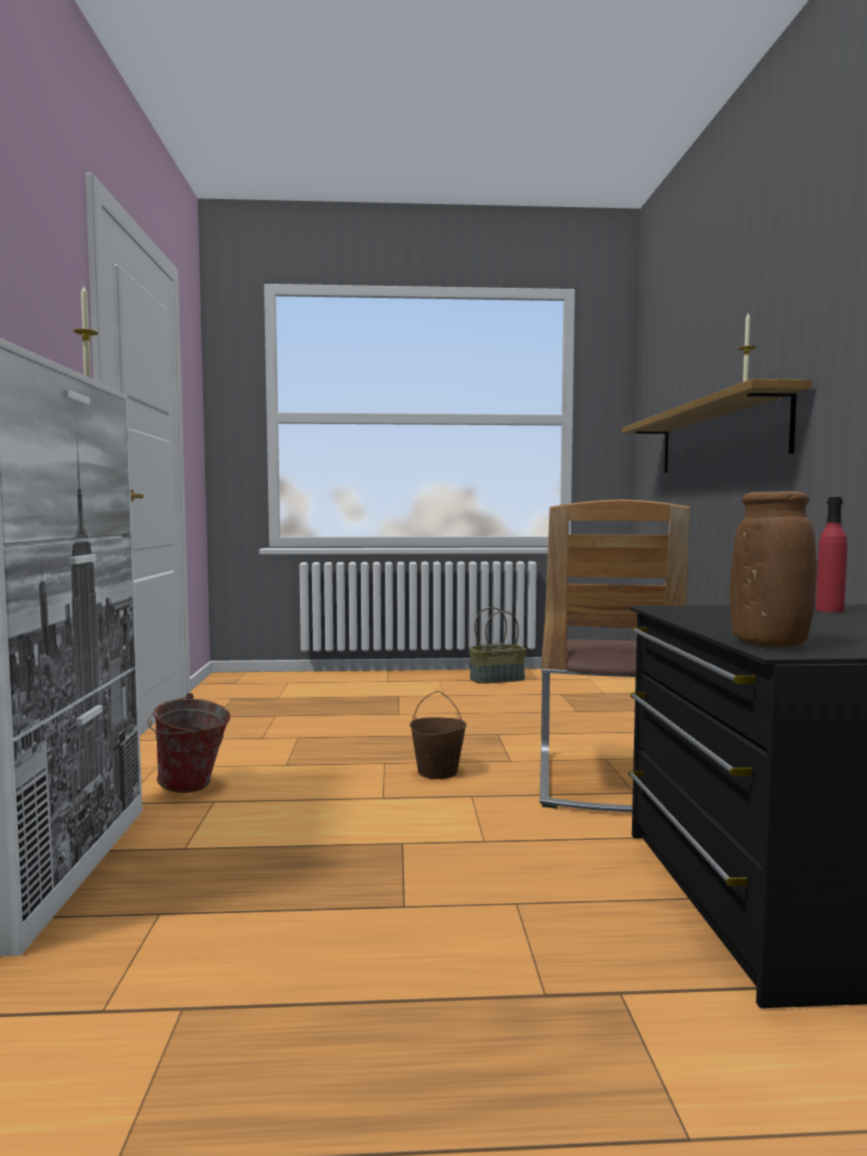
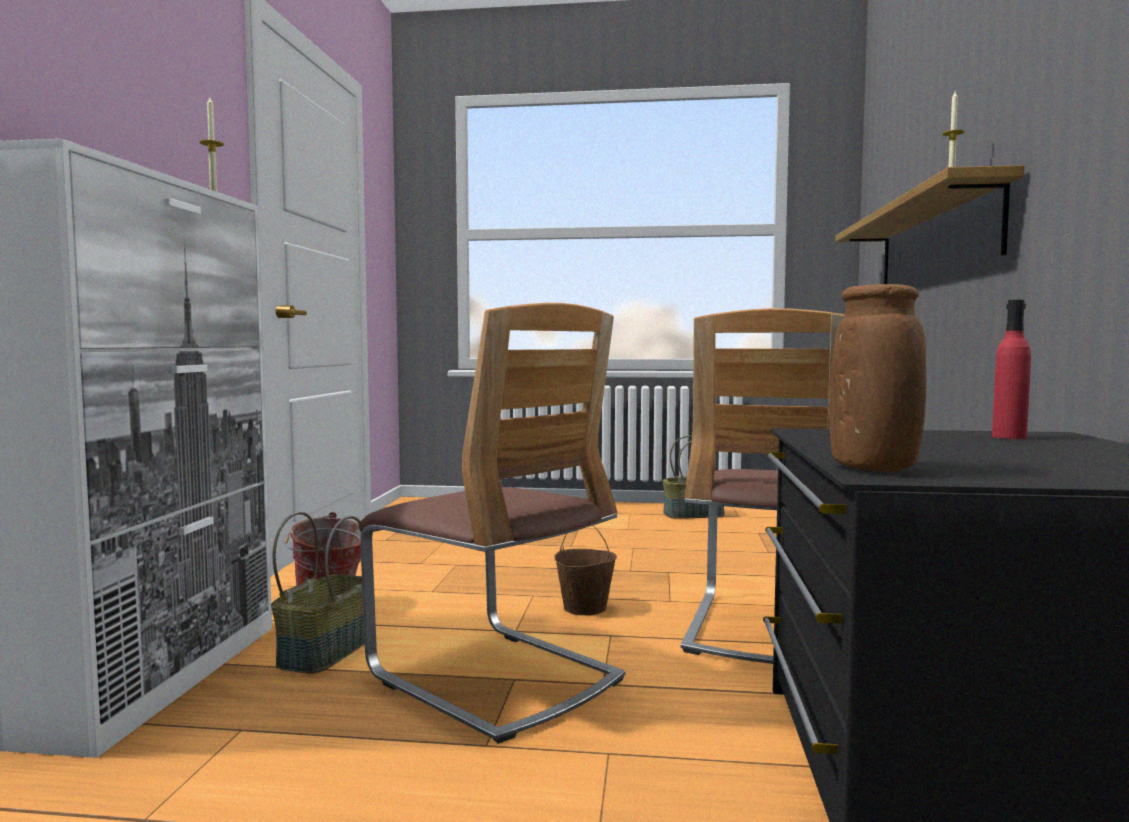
camera: 10 degrees right, 0 degrees up
none -> basket [271,512,365,674]
none -> chair [358,303,625,744]

